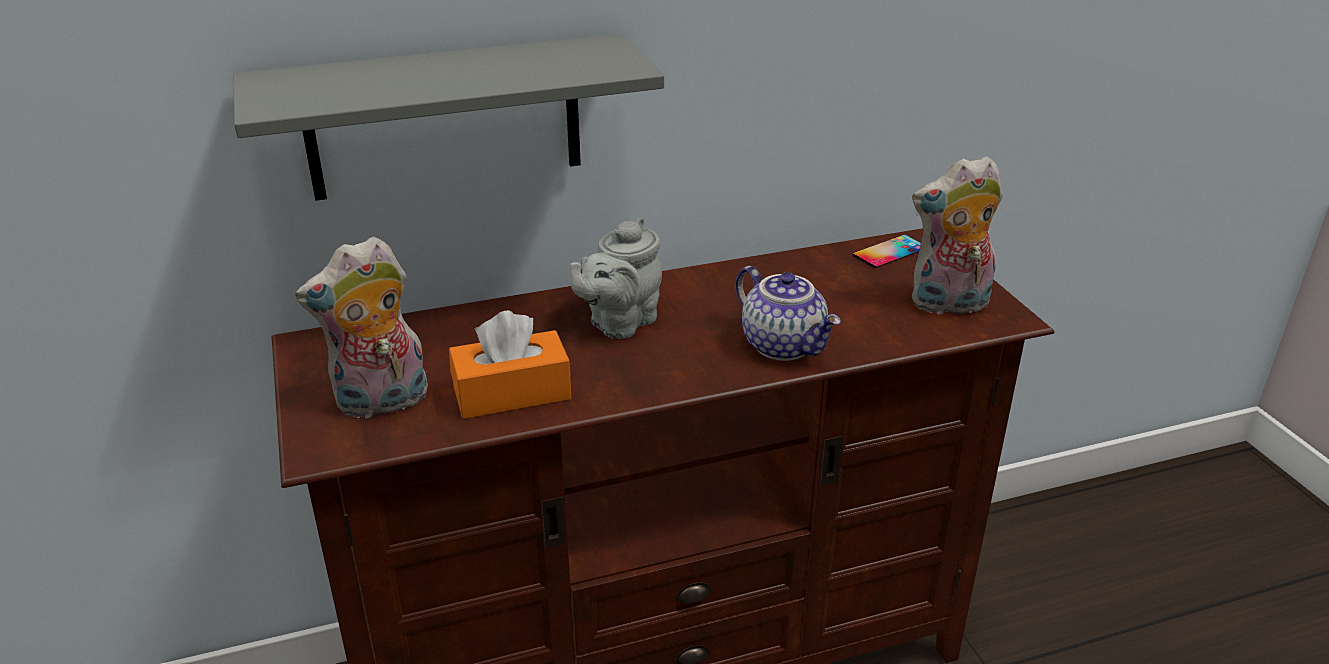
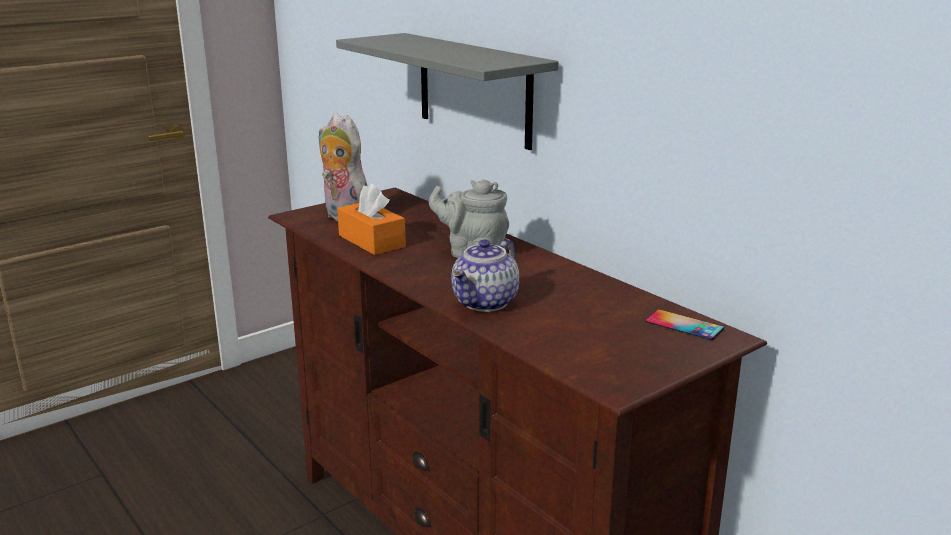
camera: 70 degrees right, 10 degrees down
plush toy [912,156,1003,314] -> none

